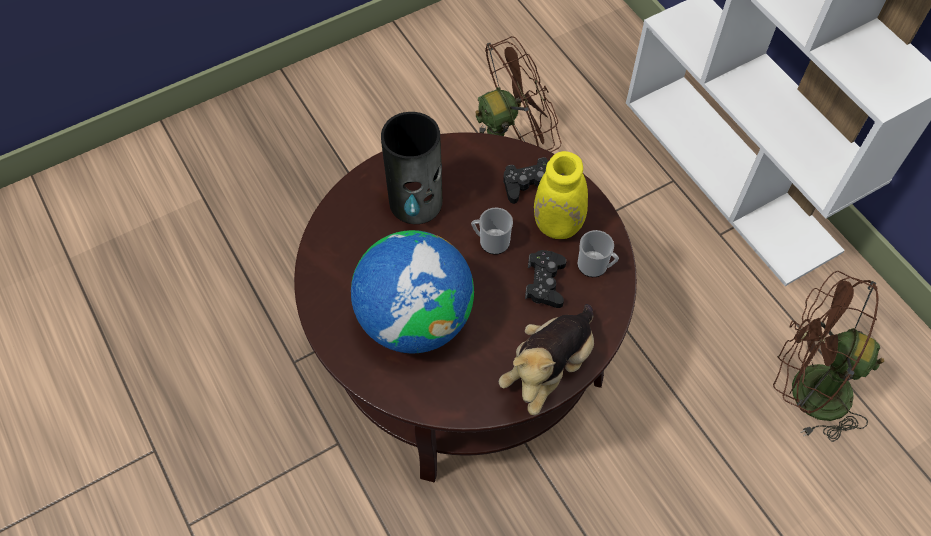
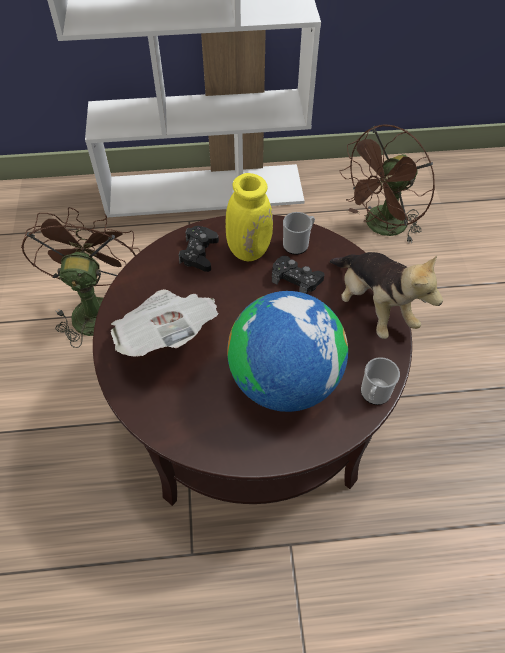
camera: 65 degrees left, 5 degrees down
vase [381,112,442,224] -> newspaper [111,289,219,357]
mug [471,208,513,255] -> mug moved to [361,357,400,405]

